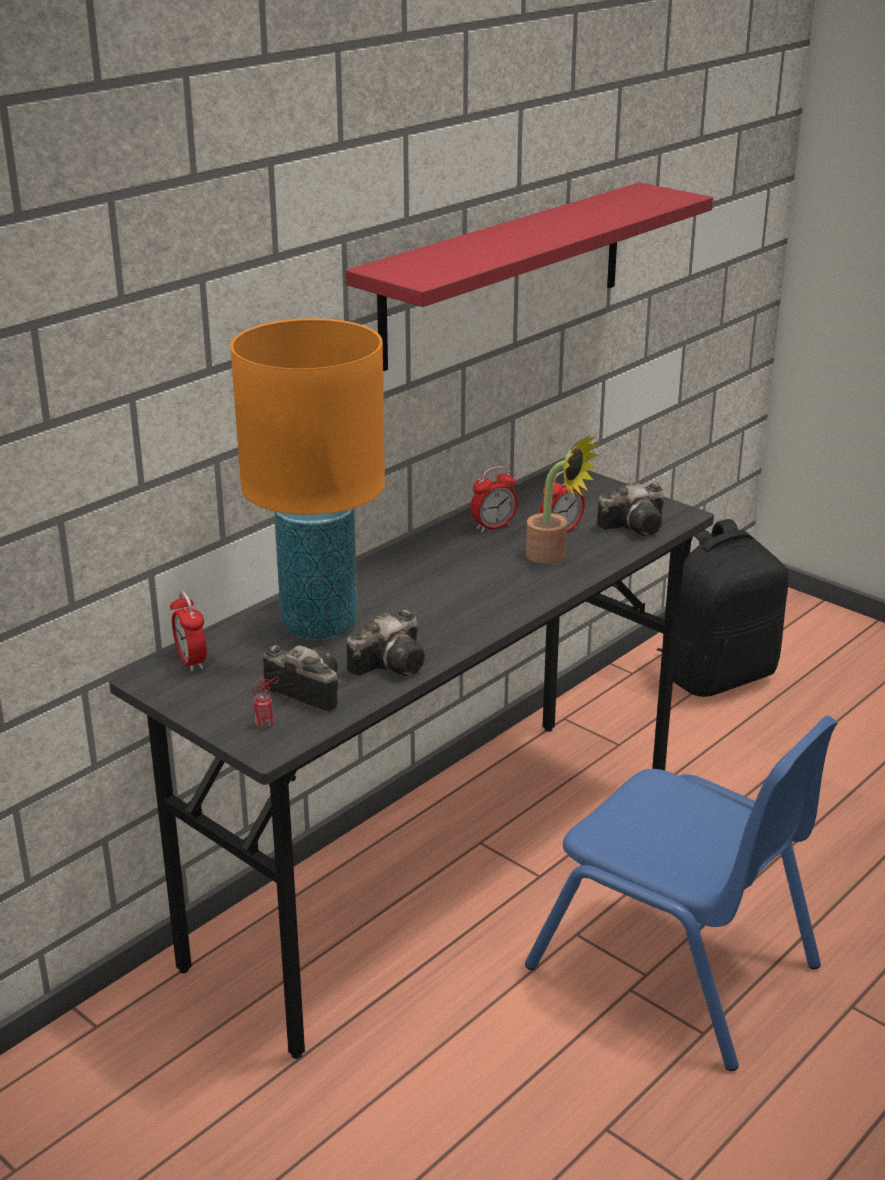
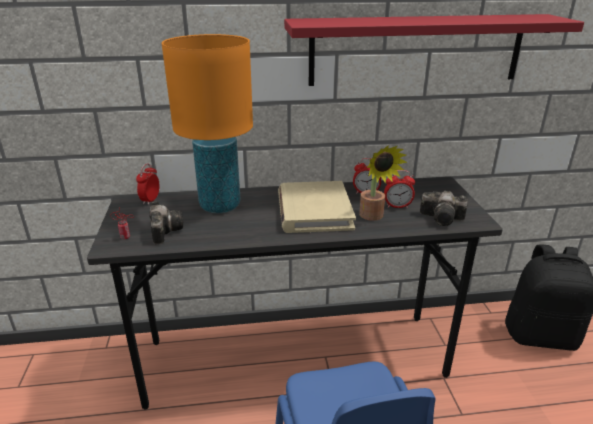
camera: 40 degrees right, 0 degrees up
camera [347,609,425,676] -> none
none -> beige book [278,181,356,233]

